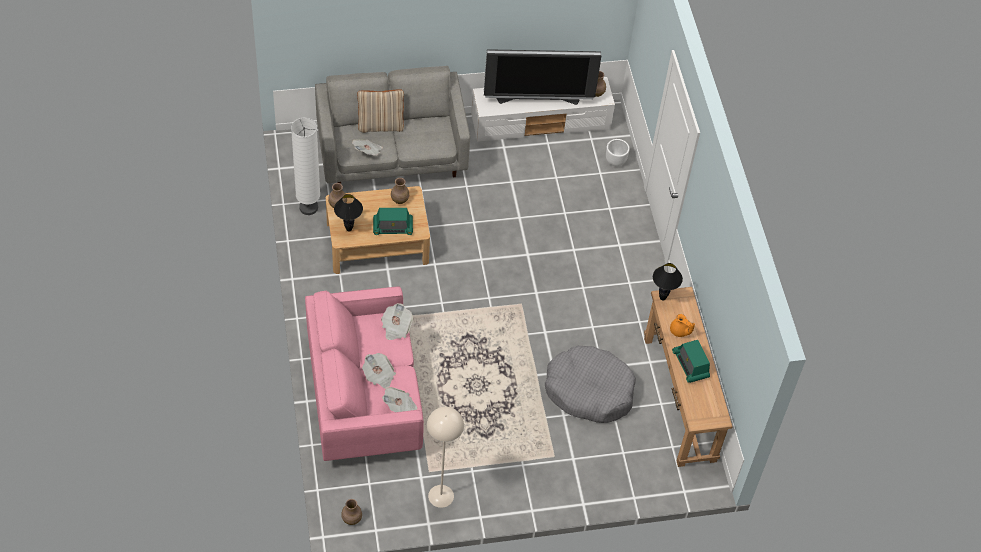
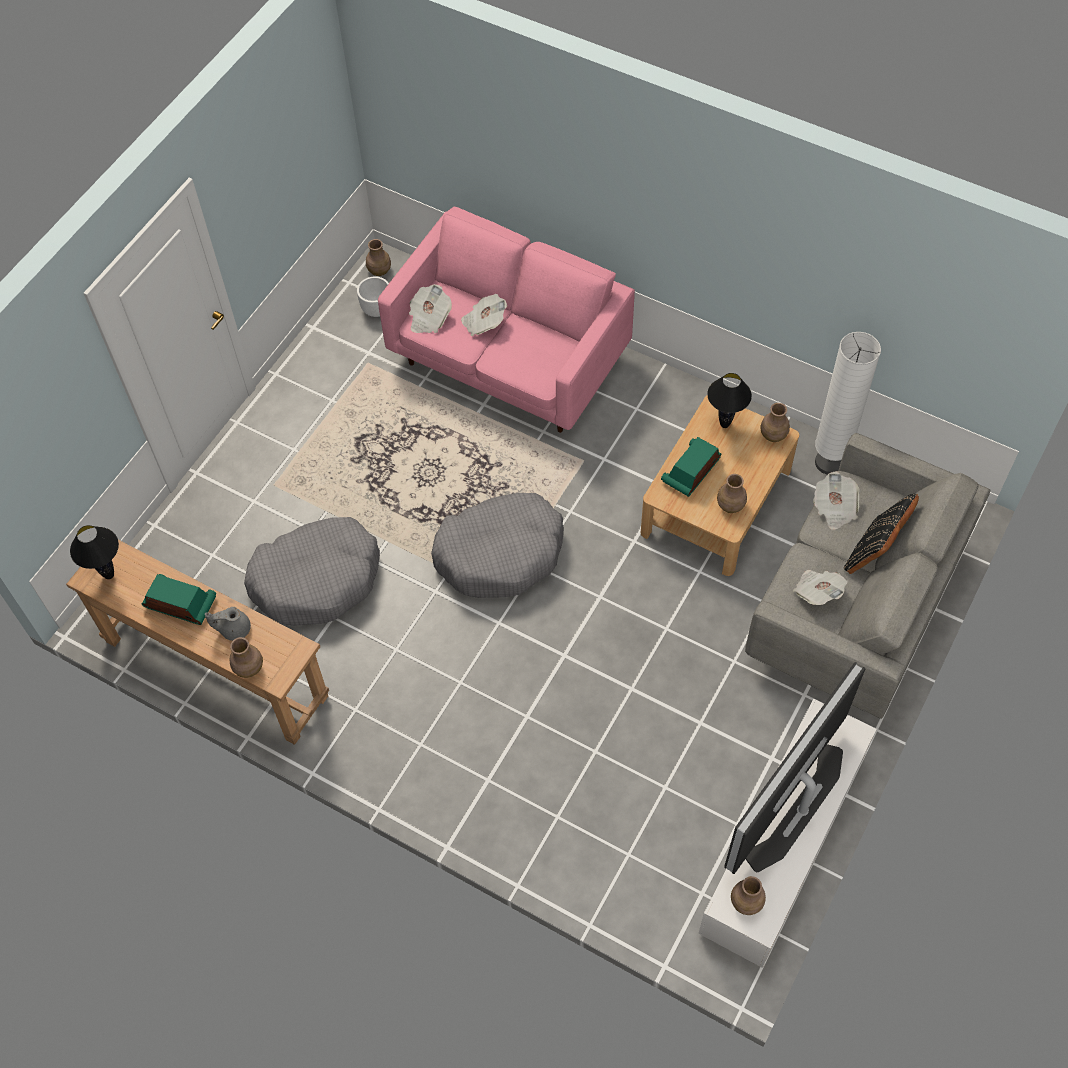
camera: 135 degrees right, 5 degrees up
beige pillow [357,89,404,133] -> black pillow [844,494,919,574]
newspaper [381,303,413,340] -> newspaper moved to [793,570,848,605]
beige floor lamp [427,407,464,508] -> none
white planter [606,139,630,166] -> white planter moved to [357,276,389,317]
black table lamp [653,263,683,300] -> black table lamp moved to [70,525,119,579]
orange teapot [670,314,695,337] -> grey teapot [205,607,251,641]
none -> brown vase [230,637,263,678]
none -> grey dog bed [431,493,564,598]

